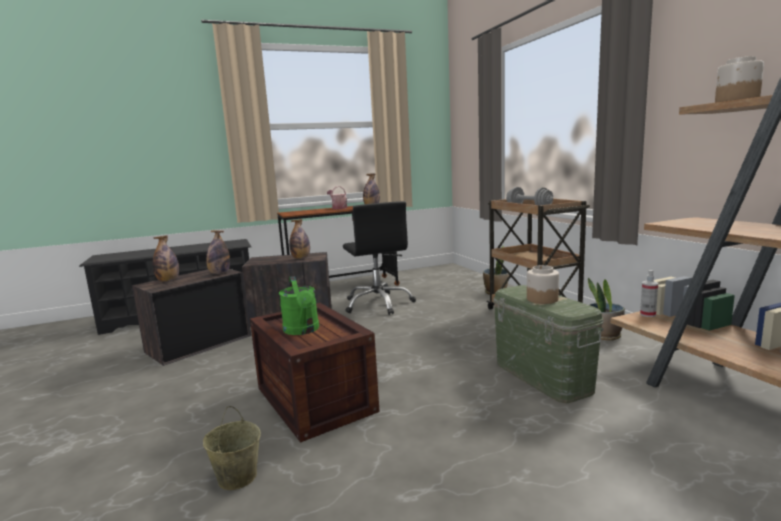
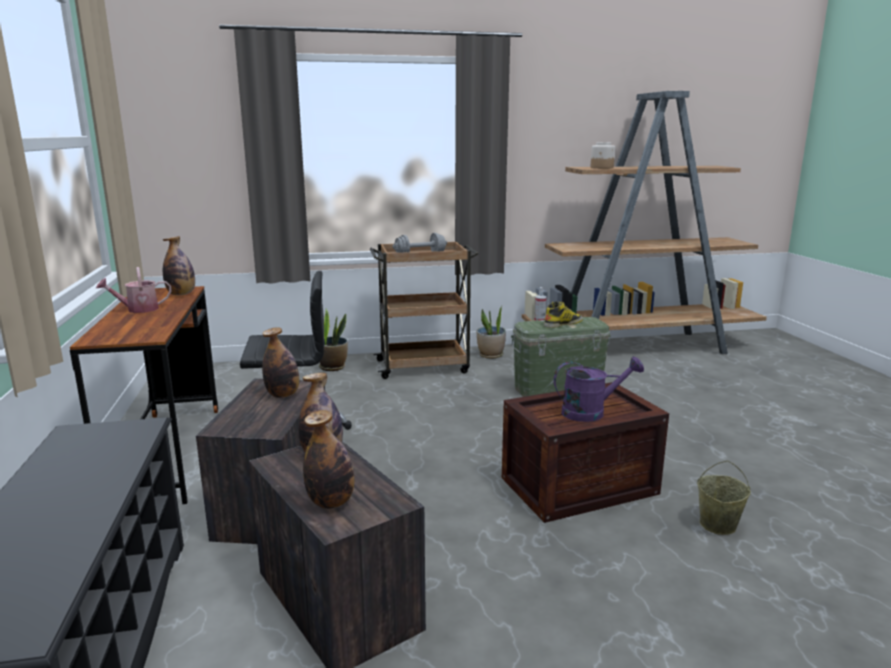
camera: 80 degrees left, 5 degrees up
green watering can [279,276,319,335] -> purple watering can [554,356,644,422]
jar [527,265,559,304] -> boot [544,301,583,328]

